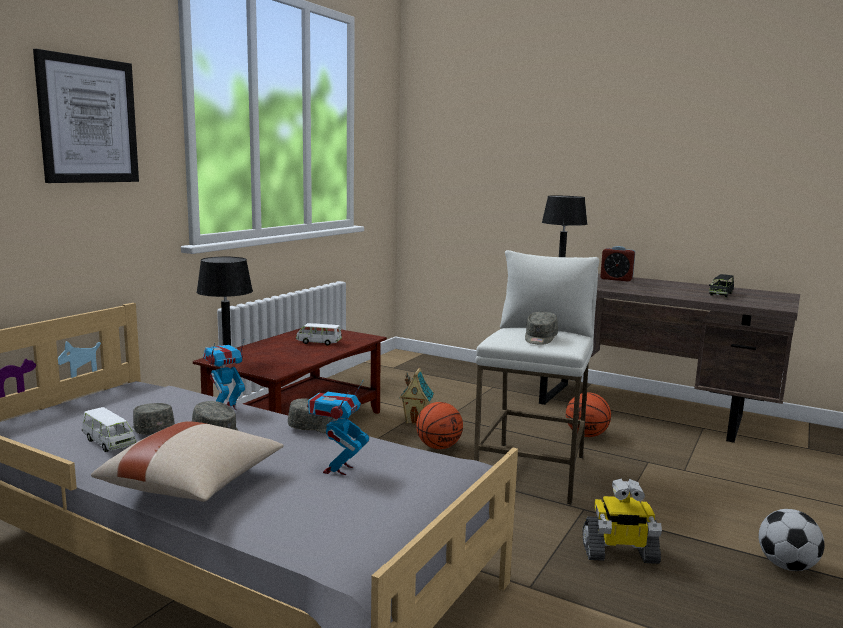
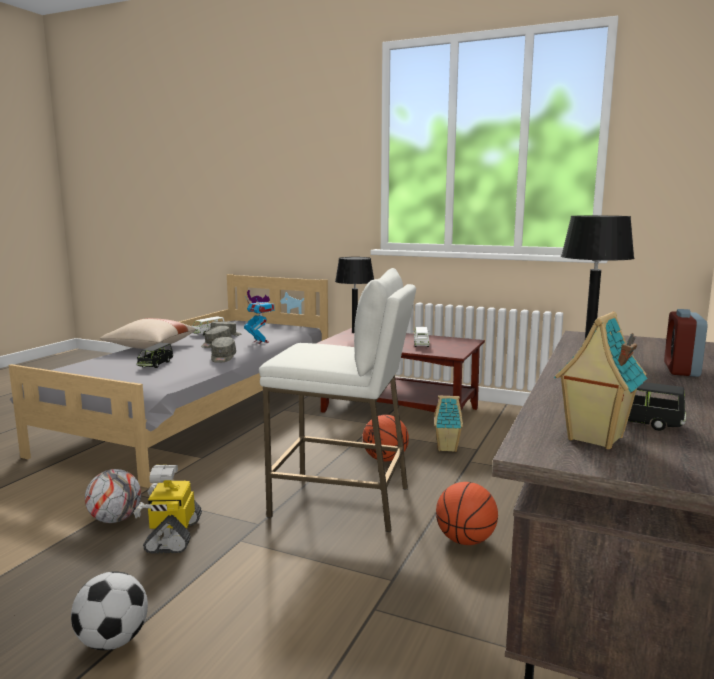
camera: 85 degrees right, 0 degrees up
picture [33,49,139,183] -> none
toy robot [307,379,369,475] -> black toy car [137,343,174,368]
grey cap [525,312,558,345] -> none
none -> football [85,469,141,523]
none -> toy house [554,311,648,449]

